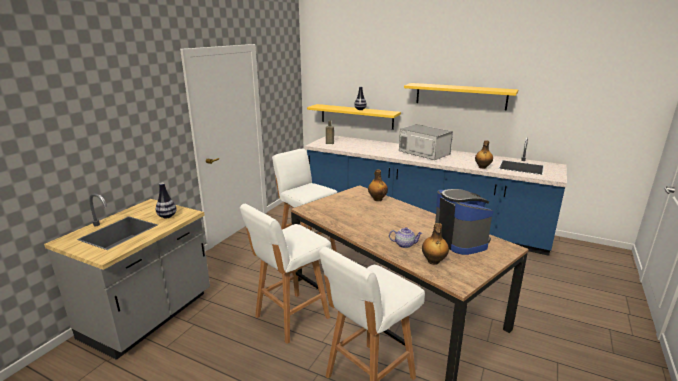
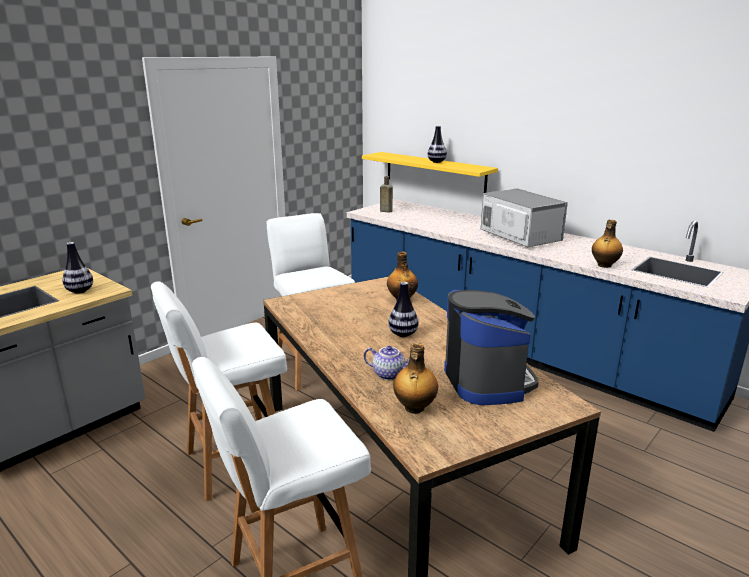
camera: 15 degrees right, 0 degrees up
yellow shelf [404,83,518,110] -> none
none -> vase [388,282,419,337]

